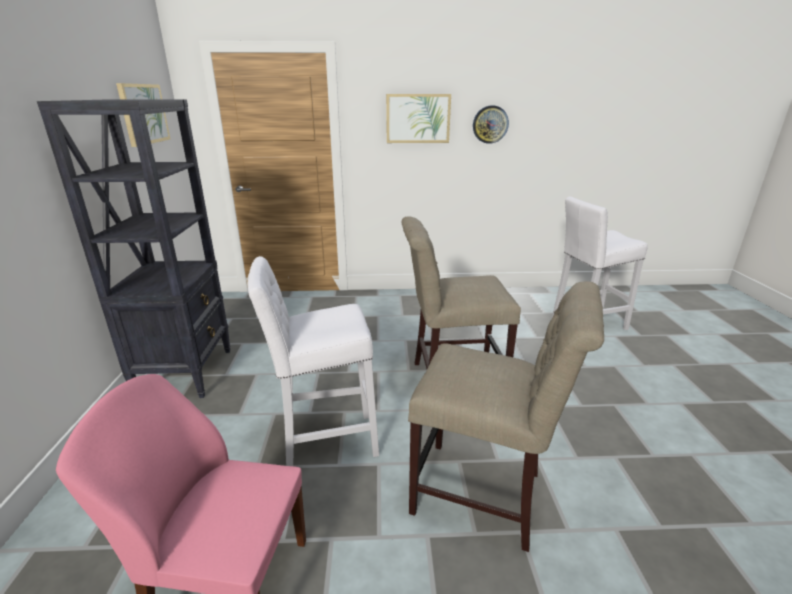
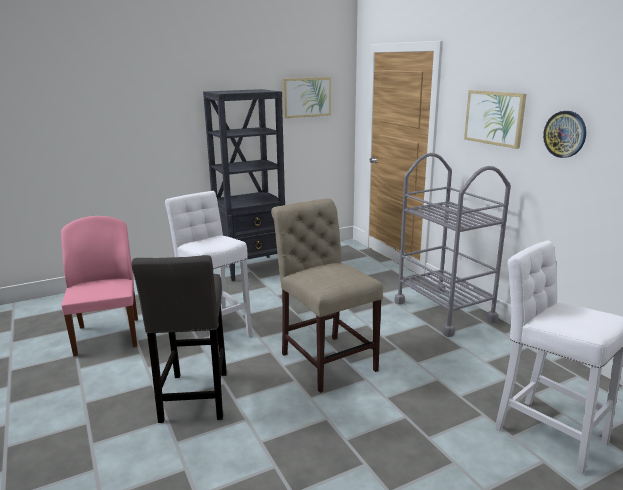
camera: 65 degrees right, 5 degrees down
beige chair [408,281,604,552] -> grey stool [131,255,227,423]
none -> grey cart [394,153,511,337]

